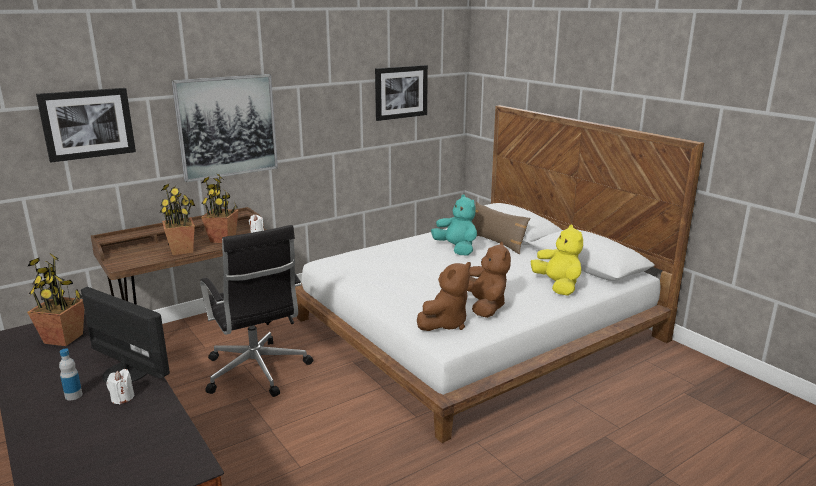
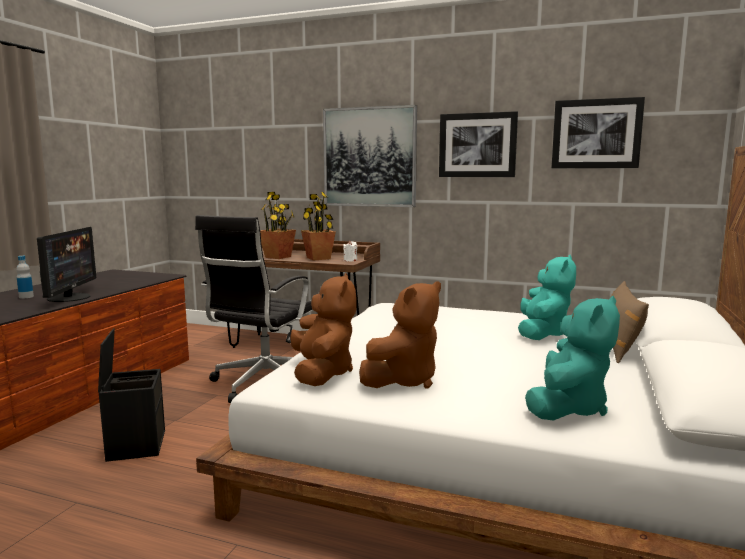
camera: 55 degrees right, 10 degrees down
potted plant [27,253,84,346] -> none
picture [36,88,136,163] -> picture moved to [439,111,518,177]
white candle [106,369,135,404] -> none
brown plush toy [417,262,471,331] -> brown plush toy turned 105 degrees counterclockwise [290,273,356,386]
yellow plush toy [531,224,583,296] -> turquoise plush toy [525,296,620,421]
none -> black storage box [98,328,165,462]

